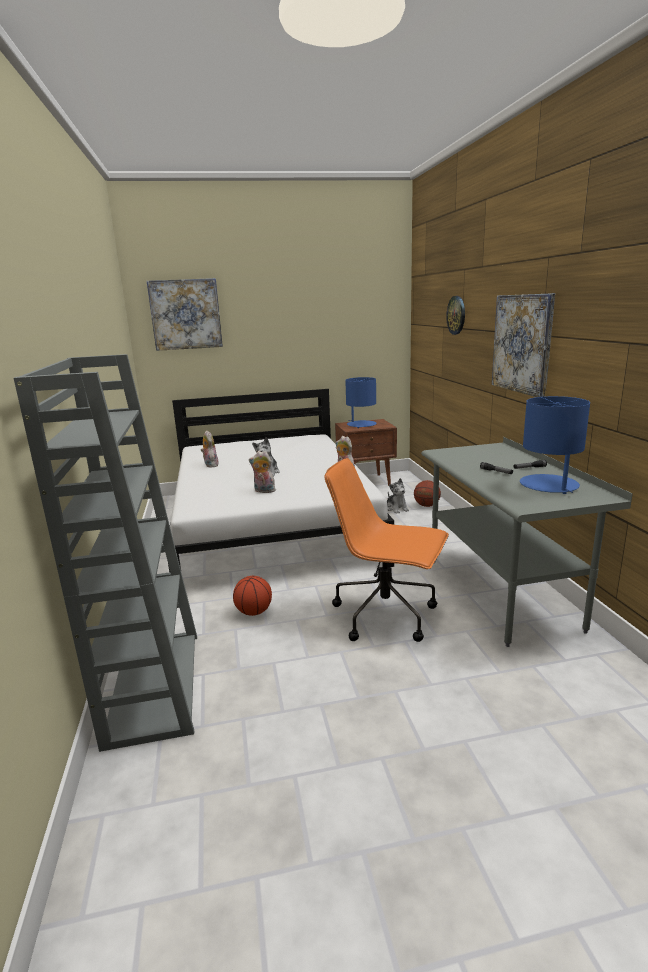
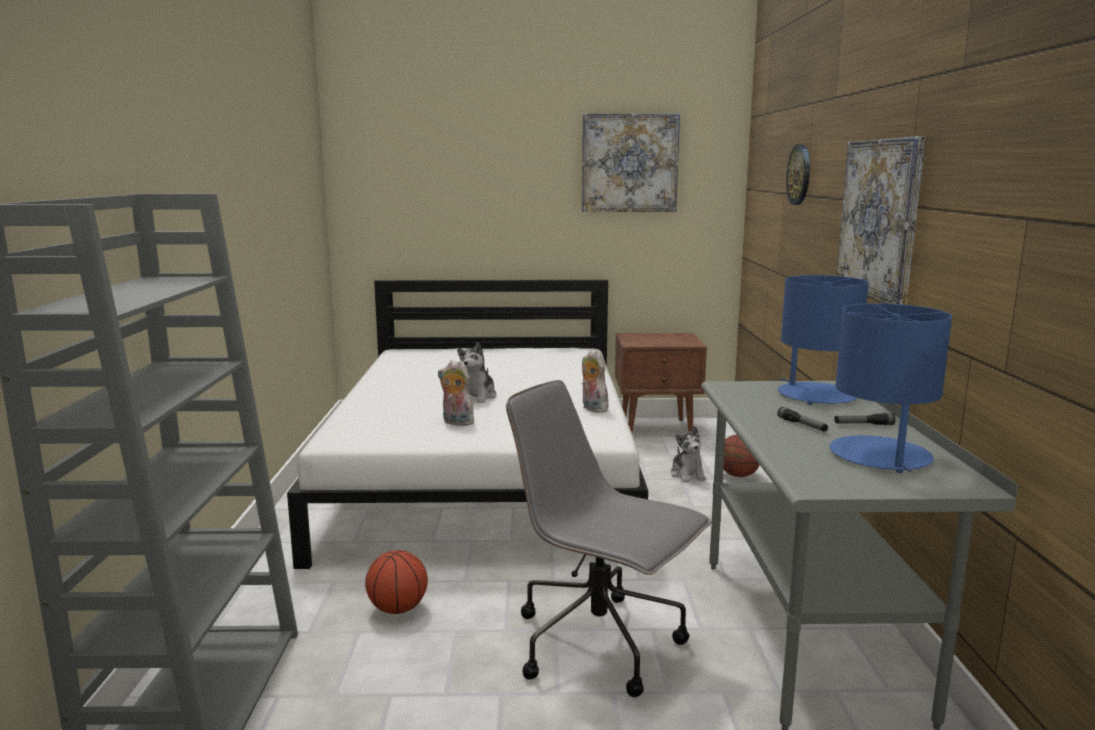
camera: 10 degrees right, 5 degrees down
picture [147,278,223,351] -> picture moved to [582,113,680,212]
plush toy [201,430,219,468] -> none
orange office chair [324,458,449,642] -> grey office chair [506,380,711,697]
blue table lamp [345,377,377,428] -> blue table lamp moved to [778,275,869,405]

